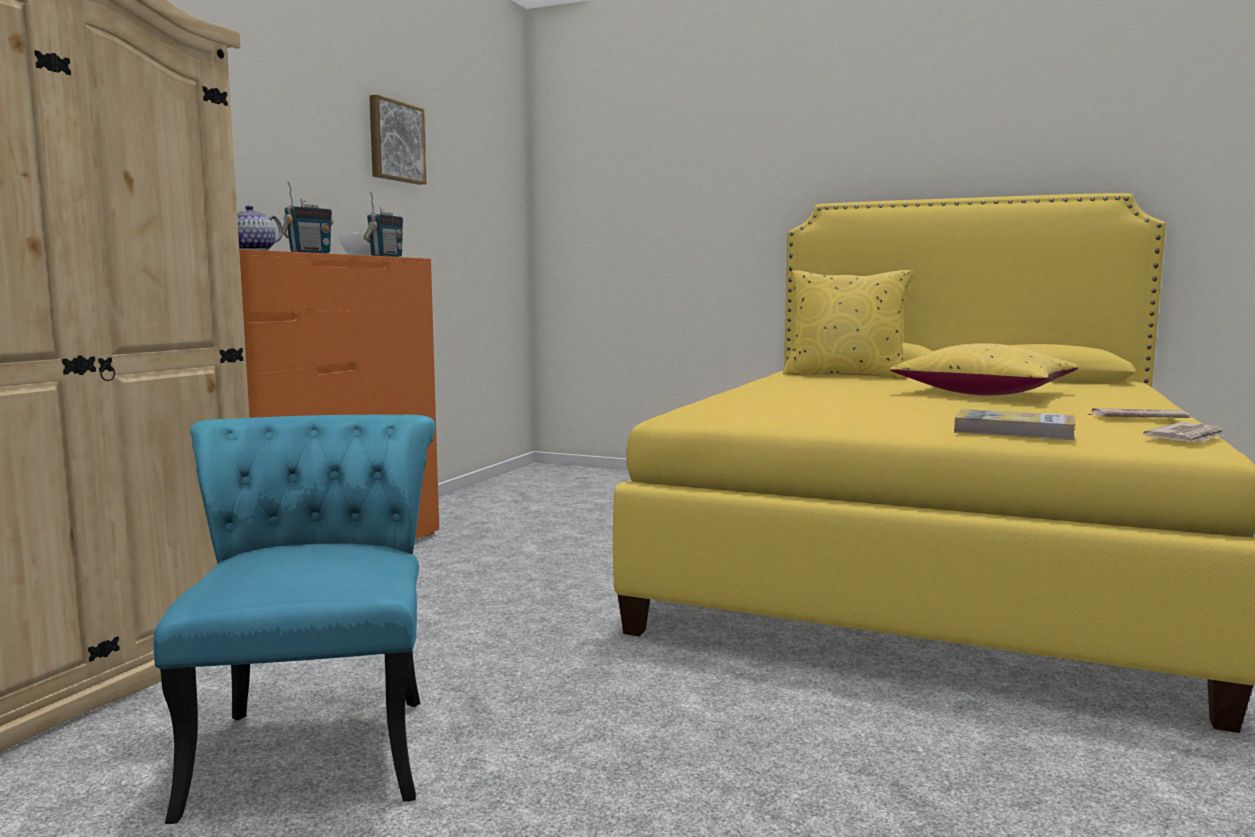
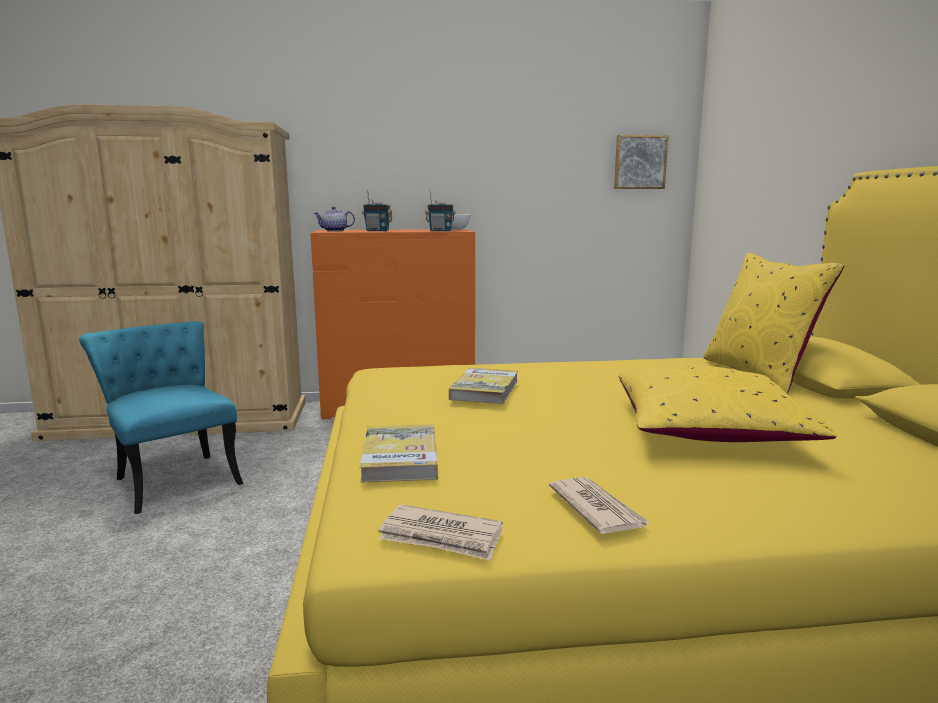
camera: 60 degrees right, 5 degrees up
turquoise chair [154,415,435,824] -> turquoise chair turned 90 degrees counterclockwise [79,321,244,514]
picture [369,95,427,185] -> picture moved to [614,135,668,189]
none -> book [449,368,518,404]

